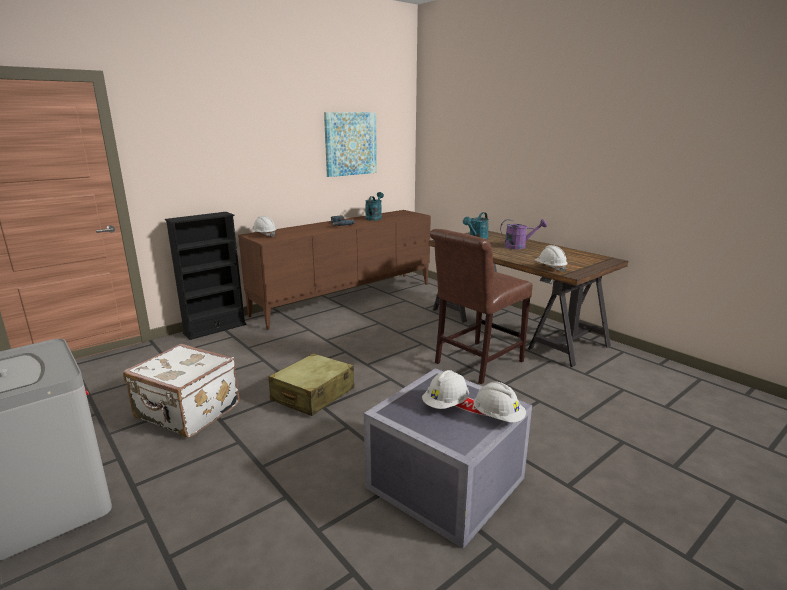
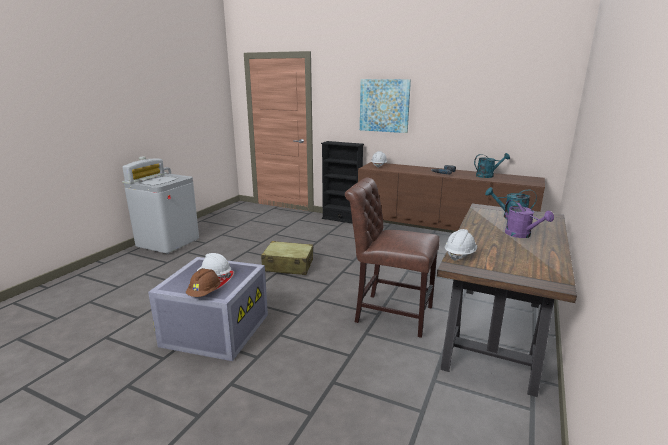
camera: 65 degrees right, 0 degrees up
white suitcase [123,344,239,437] -> none
picture [324,112,377,177] -> picture moved to [360,79,411,133]
white hard hat [473,382,526,423] -> brown hard hat [186,268,221,297]

